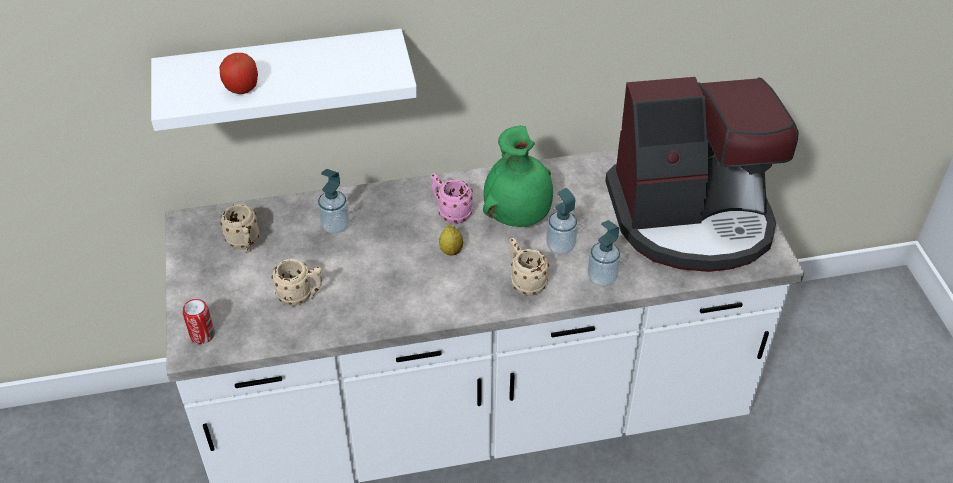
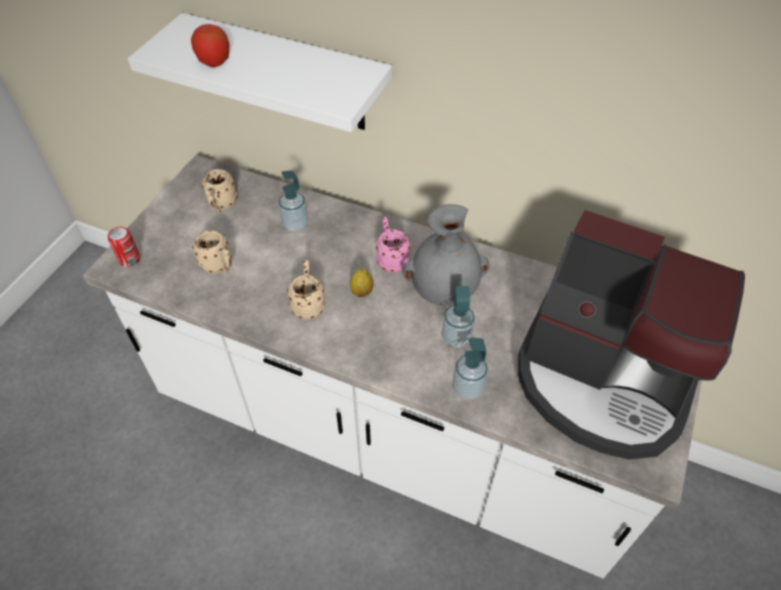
camera: 35 degrees right, 5 degrees up
green vase [483,126,553,227] -> grey vase [403,204,490,306]
beige mug [510,238,549,296] -> beige mug moved to [287,260,325,320]

